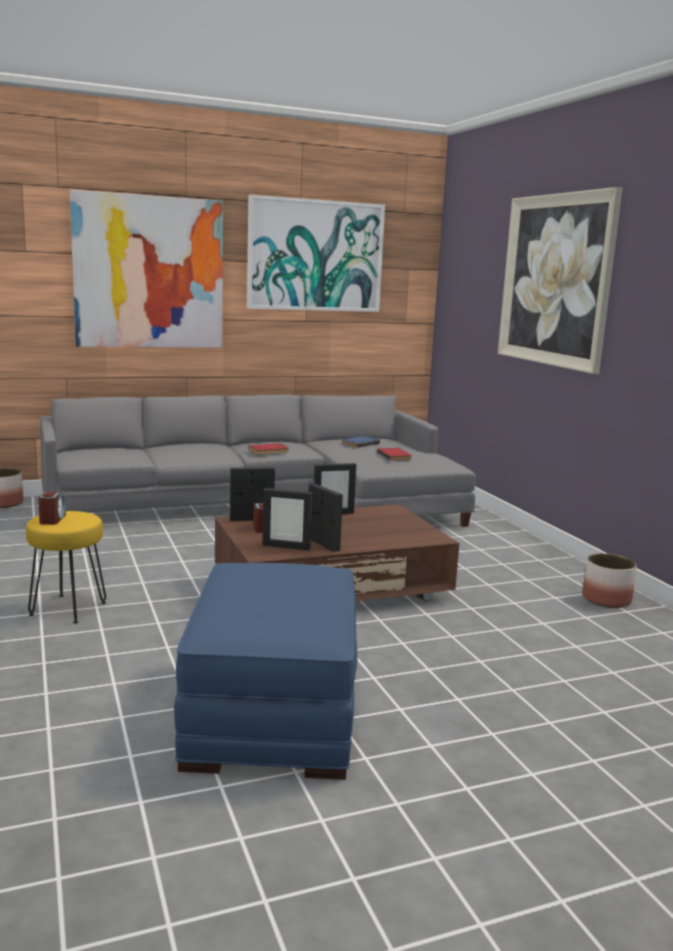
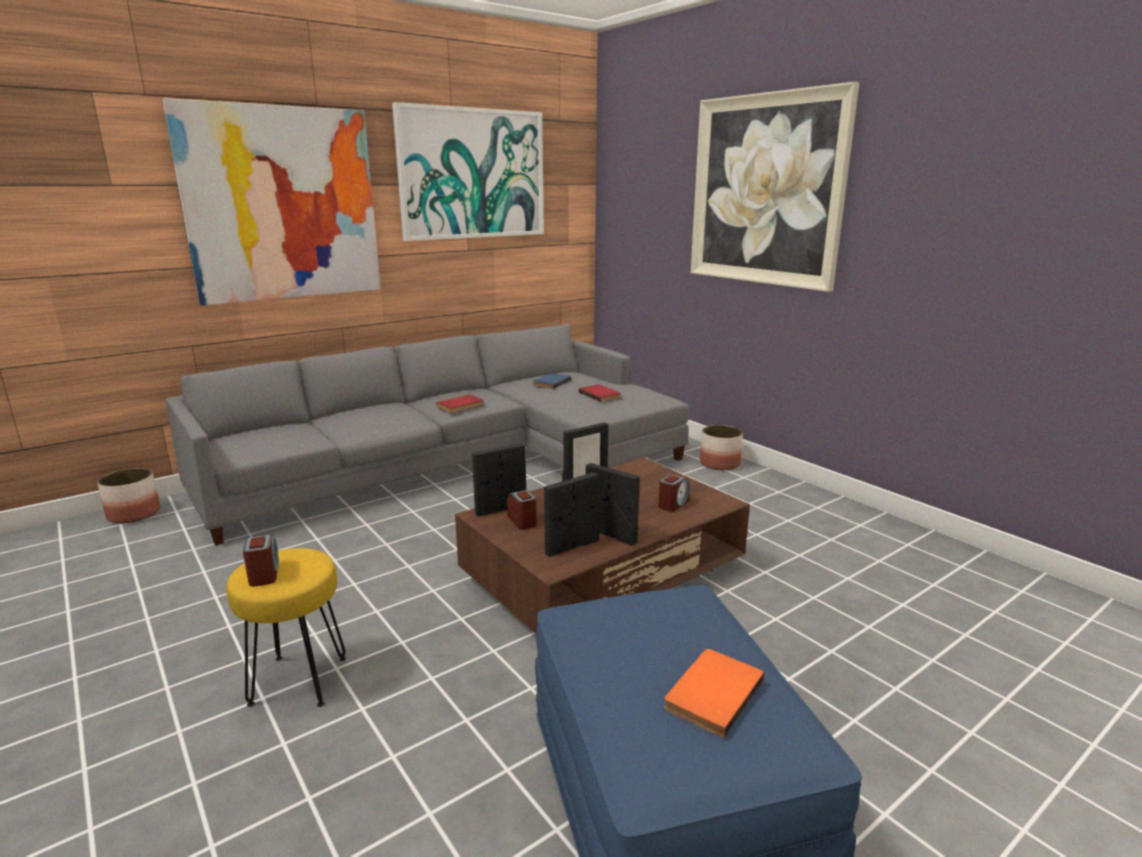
camera: 15 degrees left, 5 degrees up
picture frame [262,488,312,550] -> picture frame turned 150 degrees clockwise [544,472,599,557]
planter [582,553,637,608] -> planter moved to [700,425,743,470]
none -> alarm clock [658,474,690,512]
none -> orange book [664,649,764,738]

